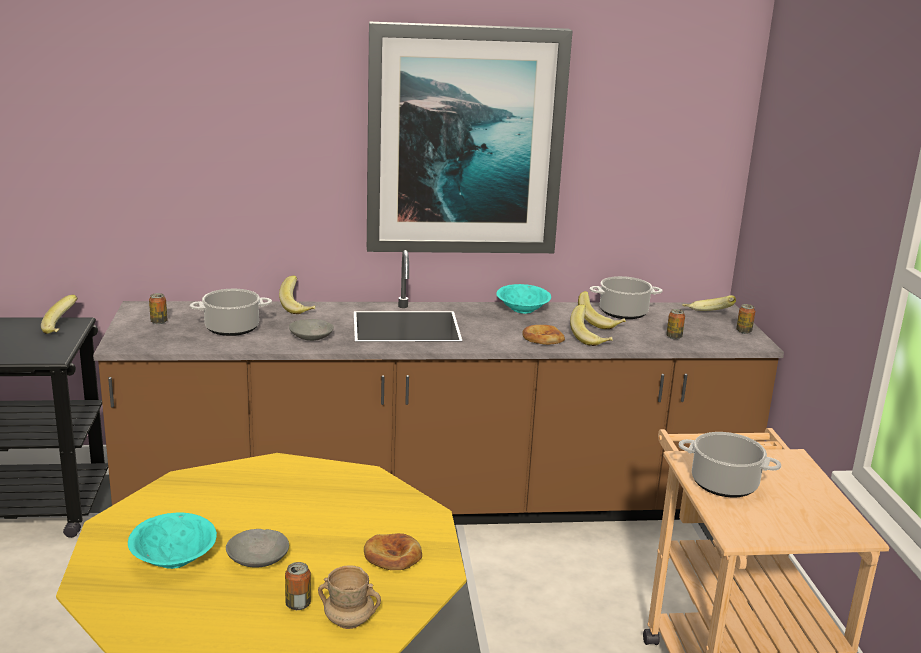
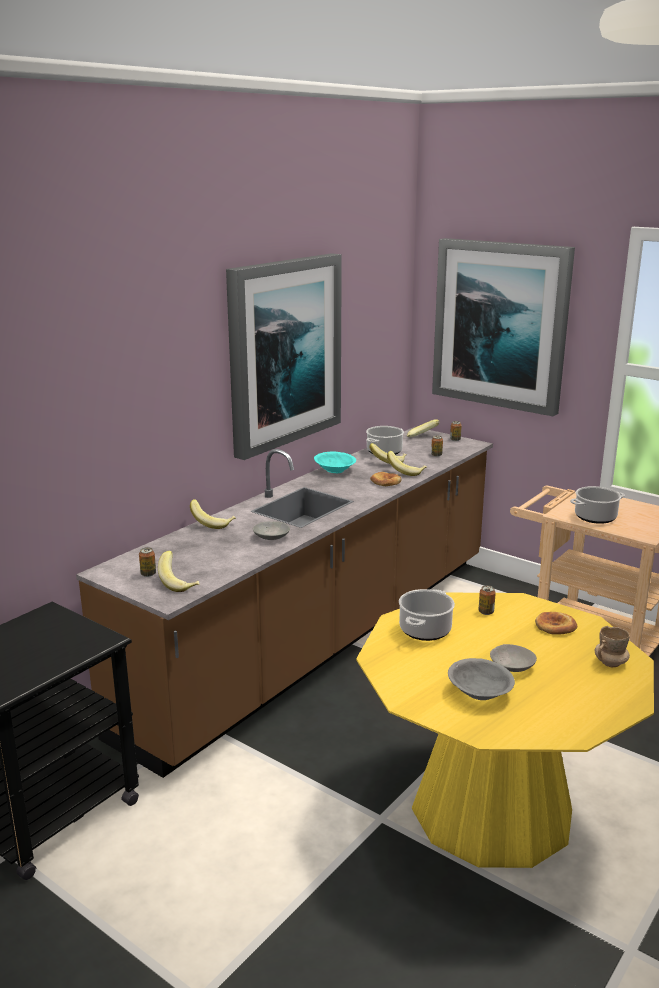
camera: 45 degrees left, 0 degrees up
banana [41,295,78,334] -> banana moved to [158,551,199,592]
turquoise bowl [128,512,217,569] -> grey bowl [448,658,515,700]
cooking pot [190,289,272,336] -> cooking pot moved to [399,589,455,641]
can [285,562,311,610] -> can moved to [478,585,496,615]
none -> picture [432,238,575,416]

